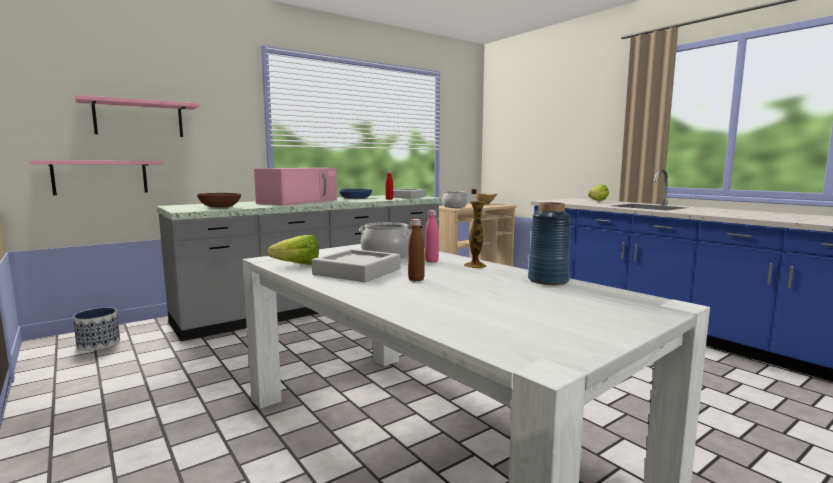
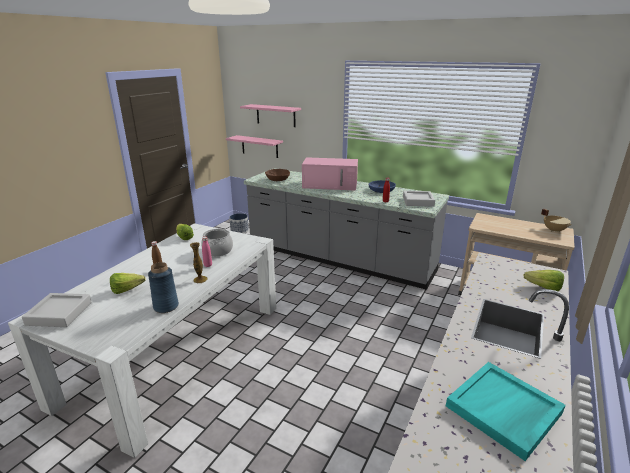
camera: 65 degrees right, 15 degrees up
grey tray [312,249,401,282] -> grey tray moved to [22,293,92,327]
cooking pot [442,191,468,208] -> none
none -> lettuce [110,273,146,294]
none -> turquoise tray [446,362,566,461]

